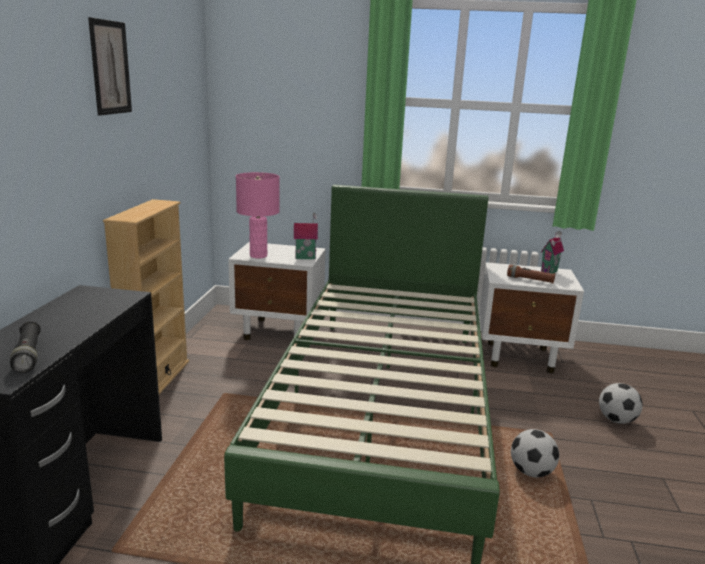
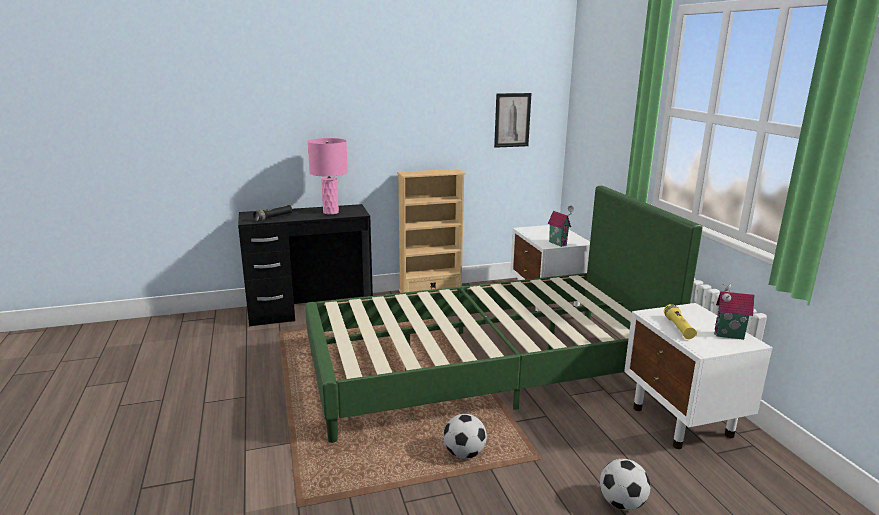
camera: 65 degrees right, 0 degrees up
picture [88,17,132,116] -> picture moved to [494,93,532,148]
pink table lamp [236,172,280,258] -> pink table lamp moved to [307,138,348,215]
brown flashlight [507,265,555,284] -> yellow flashlight [664,304,697,339]

